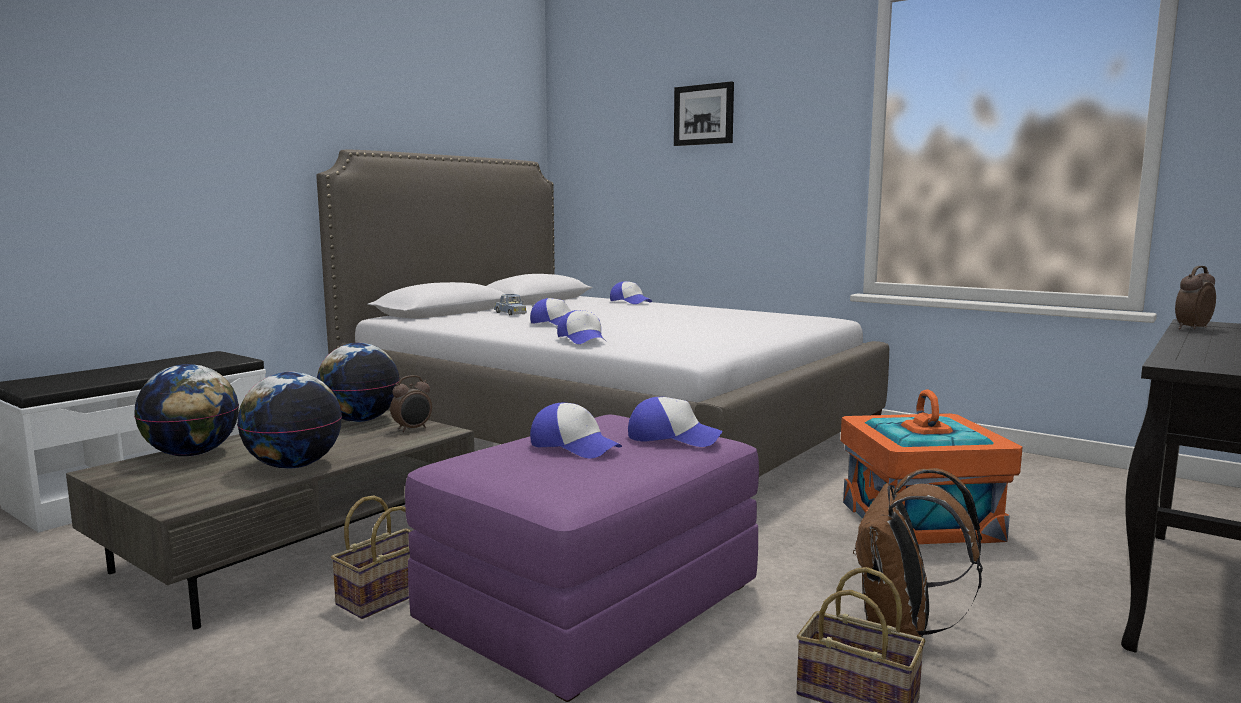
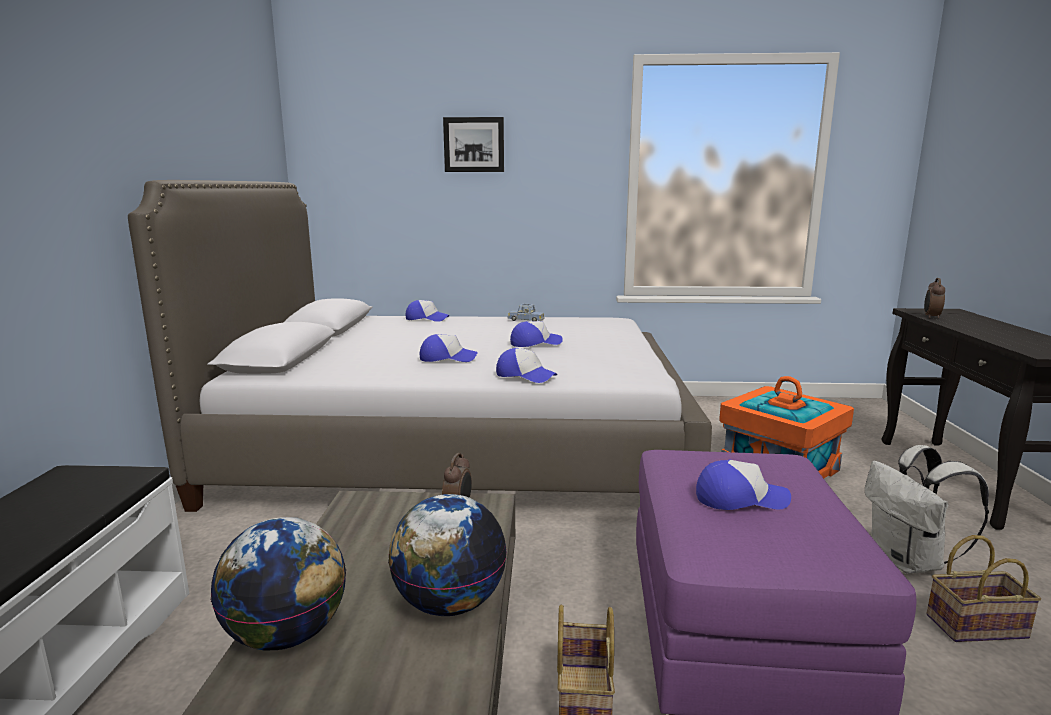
camera: 35 degrees left, 5 degrees up
globe [317,343,400,422] -> none
blue toy car [494,294,527,315] -> blue toy car moved to [508,304,545,321]
cap [628,397,723,447] -> cap moved to [510,321,563,347]
brown backpack [853,468,983,637] -> white backpack [865,445,989,574]

